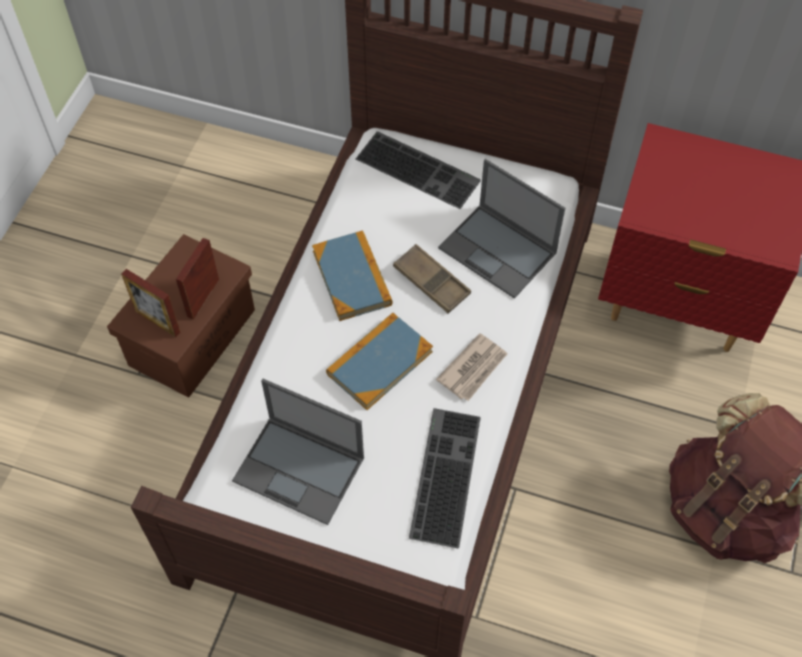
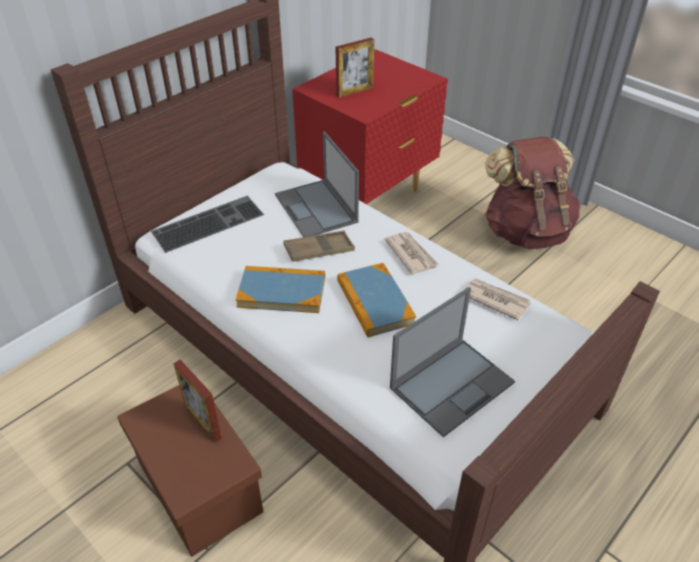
camera: 65 degrees left, 15 degrees down
picture frame [121,269,180,337] -> picture frame moved to [336,37,374,98]
keyboard [409,408,481,548] -> newspaper [464,278,531,320]
laptop [438,159,565,299] -> laptop turned 90 degrees clockwise [275,131,359,237]

